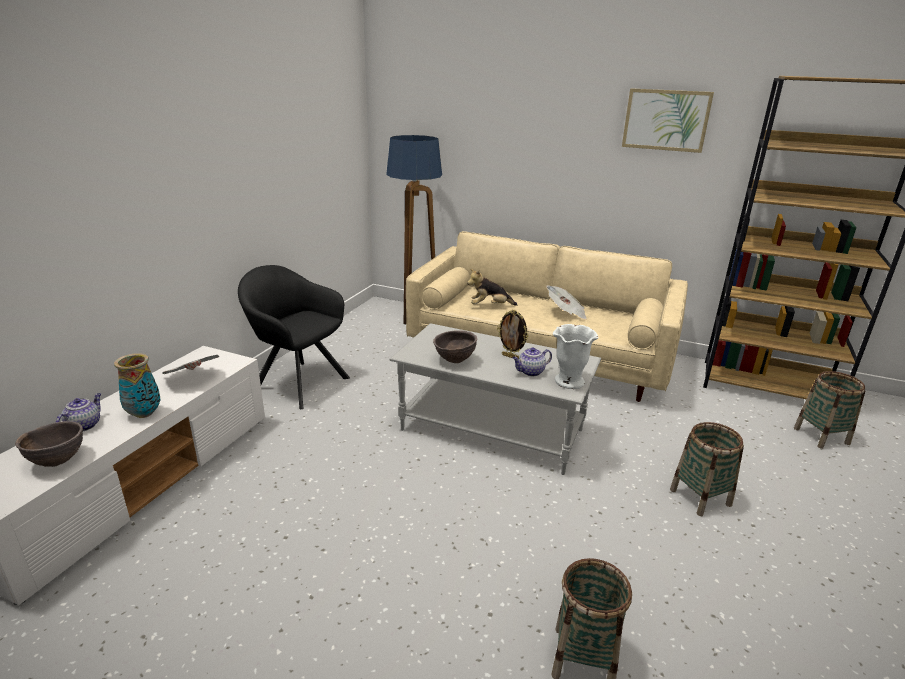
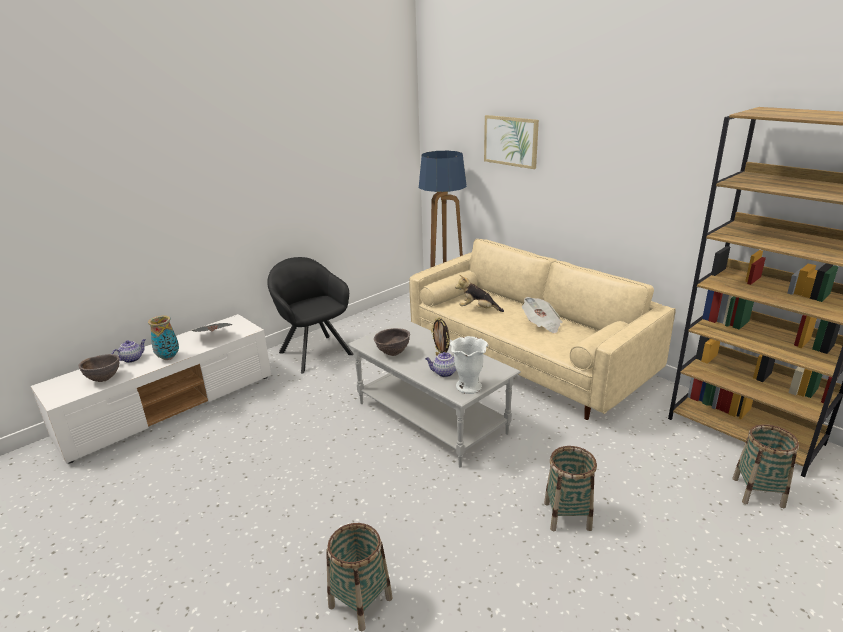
camera: 25 degrees right, 0 degrees up
picture [622,88,714,153] -> picture moved to [484,115,539,169]

